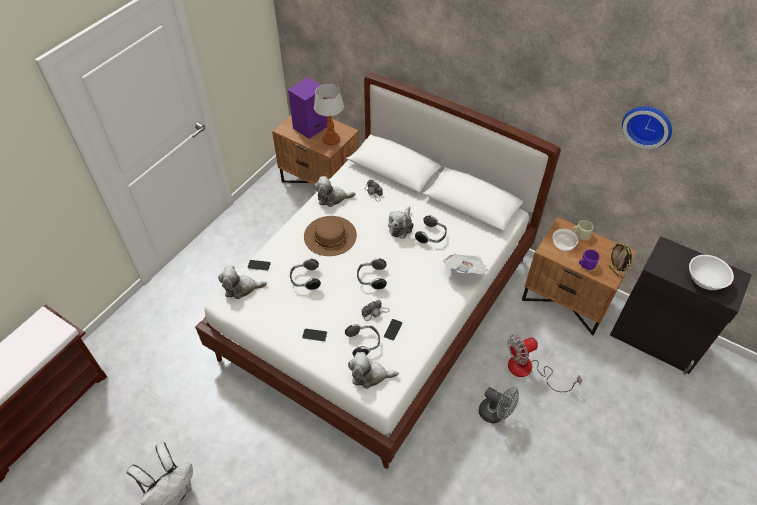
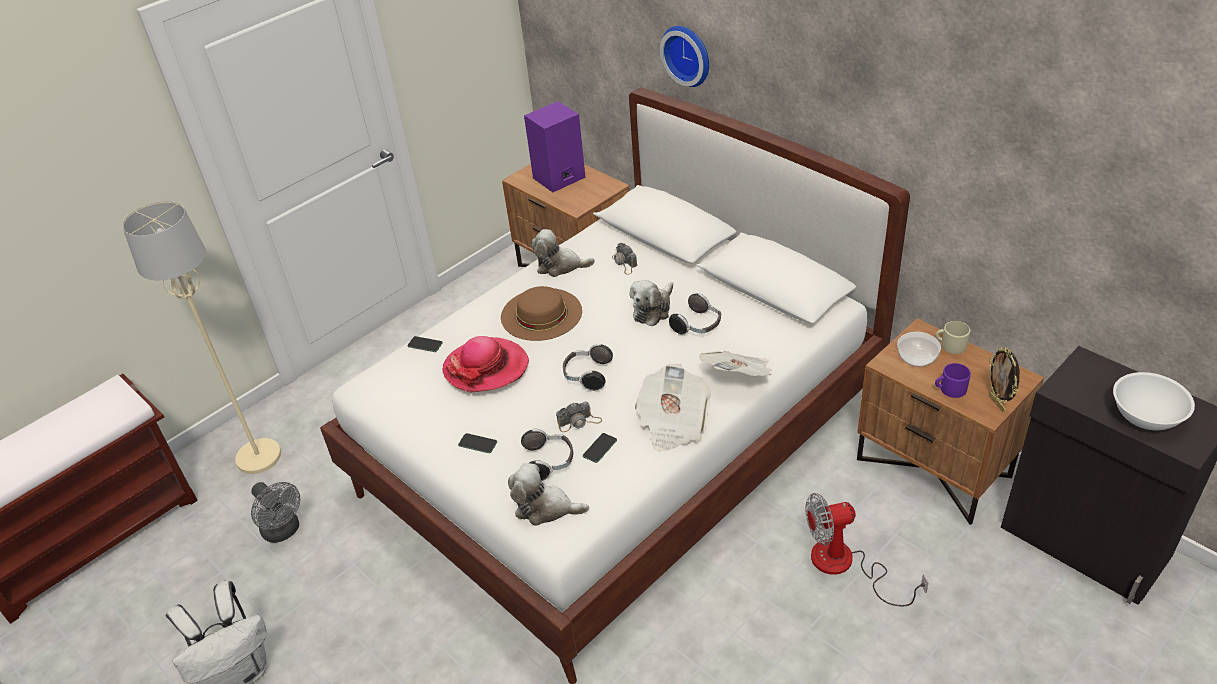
camera: 15 degrees right, 10 degrees down
plush toy [218,266,267,299] -> none
headphones [290,259,321,290] -> hat [443,336,529,393]
table lamp [314,84,344,145] -> none
grey fan [479,387,519,423] -> grey fan moved to [251,482,300,543]
wall clock [622,106,672,149] -> wall clock moved to [660,26,709,87]
none -> beige floor lamp [122,201,281,474]
none -> newspaper [635,364,711,452]

